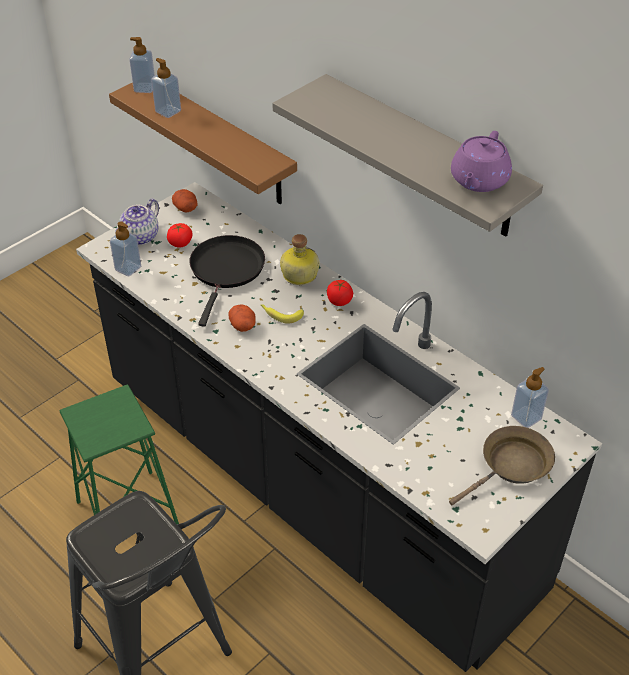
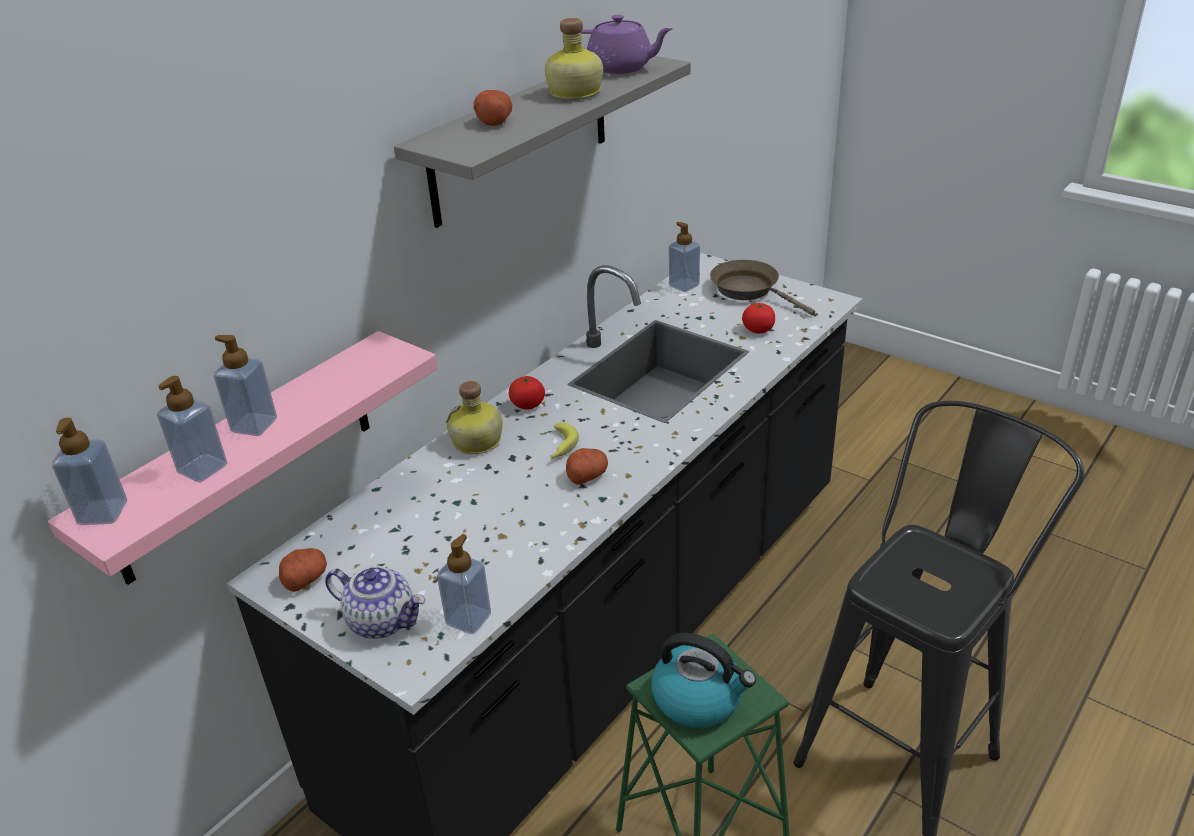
camera: 95 degrees left, 10 degrees down
brown shelf [109,82,297,204] -> pink shelf [48,331,438,585]
tomato [167,223,192,247] -> tomato moved to [742,303,775,333]
black frying pan [189,235,265,327] -> none
none -> soap dispenser [214,335,277,436]
none -> potato [474,90,512,126]
none -> bottle [545,18,603,100]
none -> kettle [651,633,756,728]

